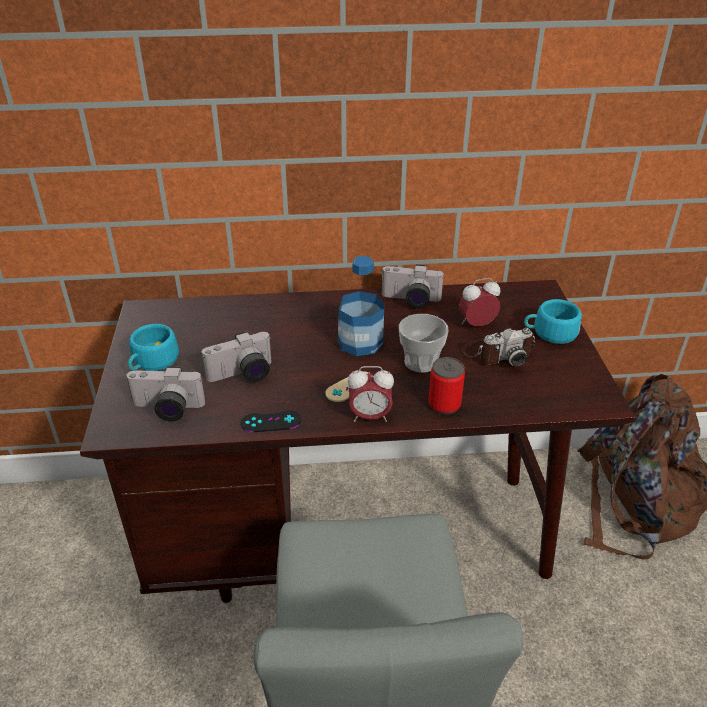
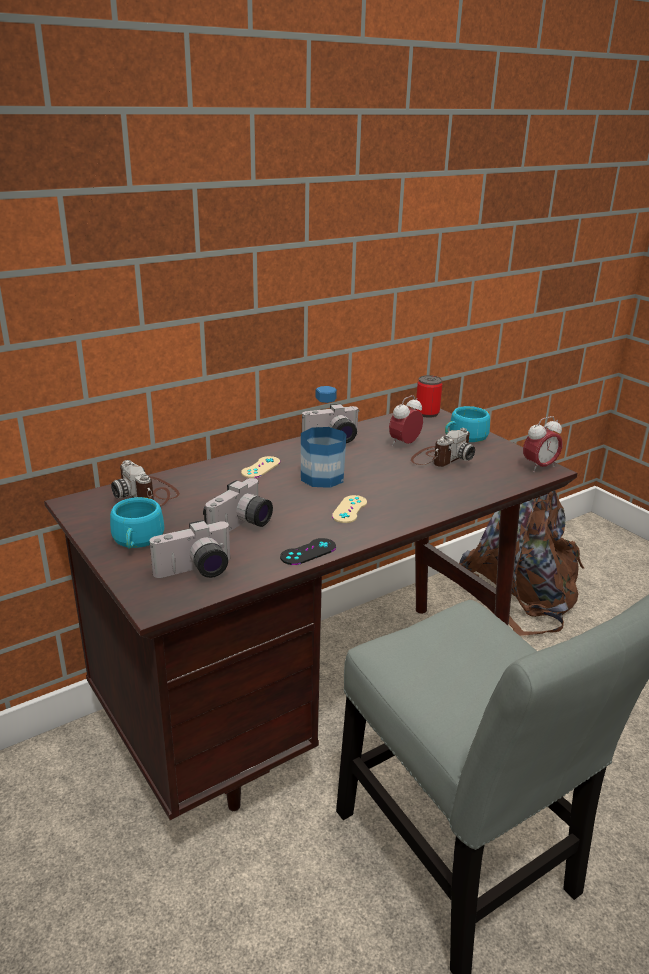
camera: 30 degrees left, 10 degrees down
alarm clock [347,366,394,422] -> alarm clock moved to [523,416,563,472]
cup [399,314,449,372] -> none
can [428,357,465,415] -> can moved to [415,375,442,418]
none -> camera [111,460,180,506]
none -> beige game controller [241,456,280,478]

